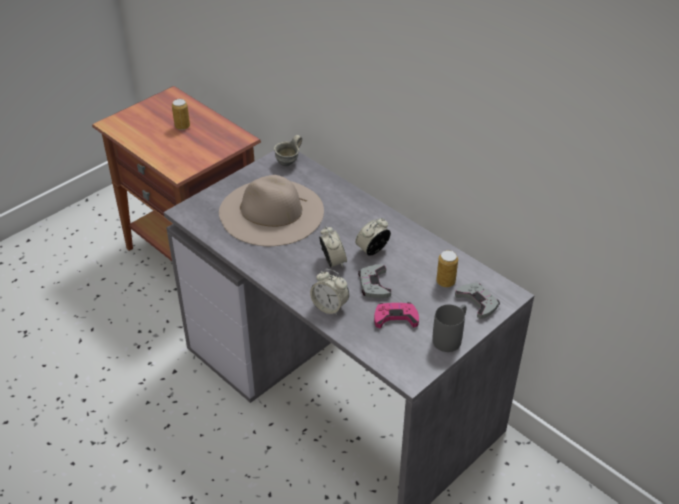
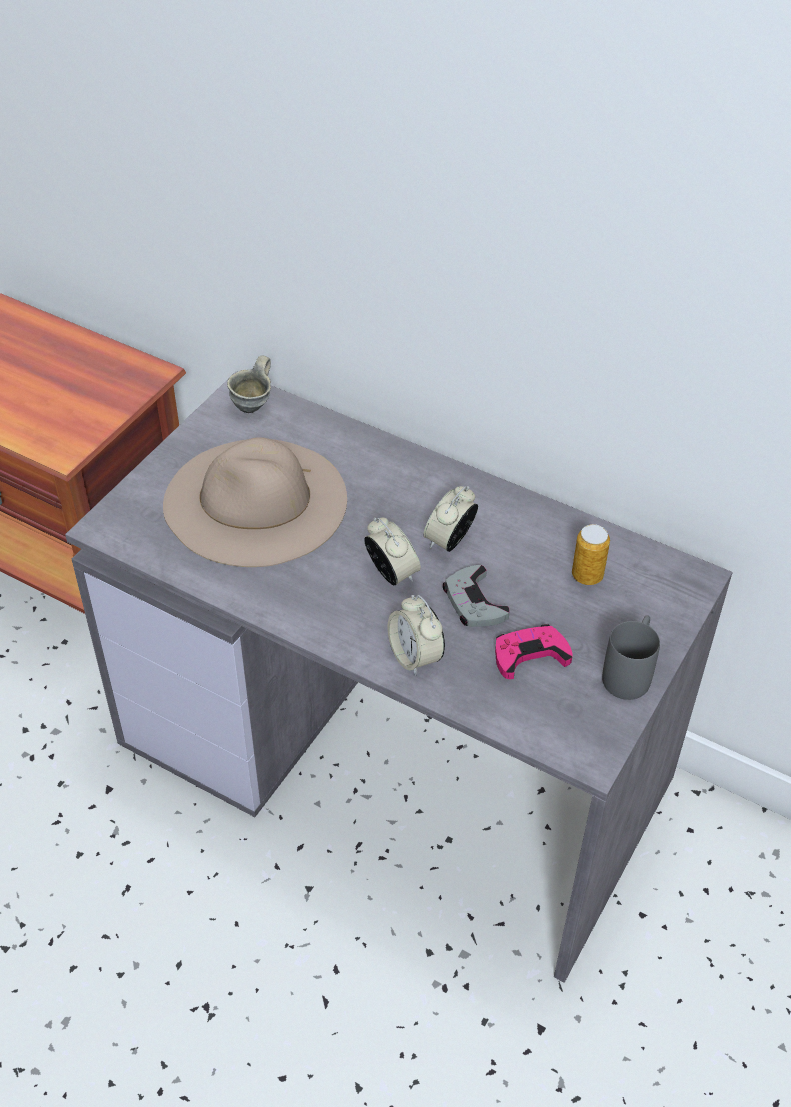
camera: 15 degrees left, 5 degrees up
can [172,99,190,130] -> none
alarm clock [310,269,349,315] -> alarm clock turned 45 degrees clockwise [388,595,445,676]
grey game controller [455,283,500,319] -> none

